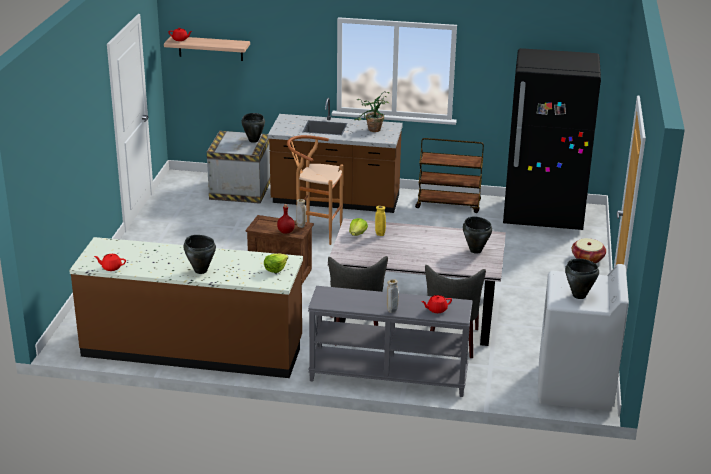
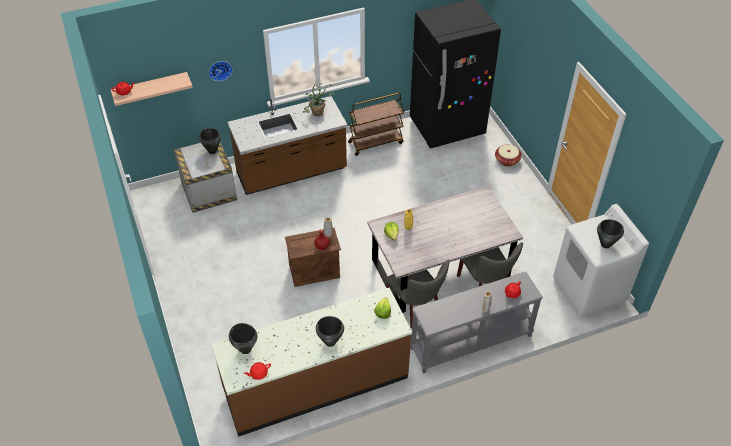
camera: 30 degrees left, 20 degrees up
brown stool [287,135,343,245] -> none
black cooking pot [463,216,492,254] -> black cooking pot moved to [229,323,257,354]
none -> wall clock [209,61,233,81]

